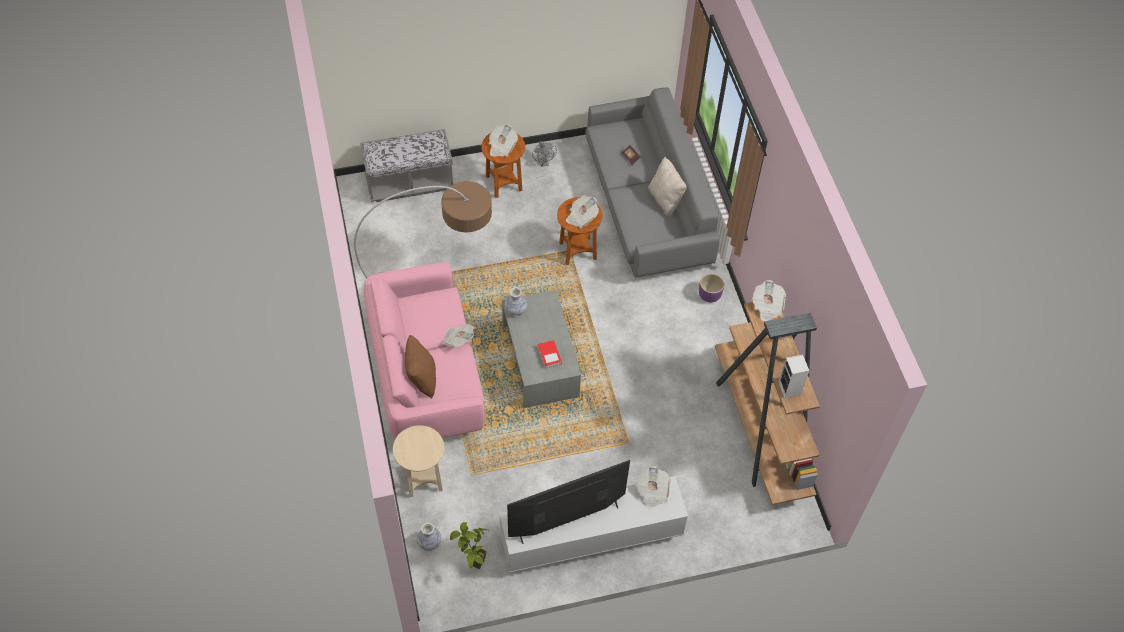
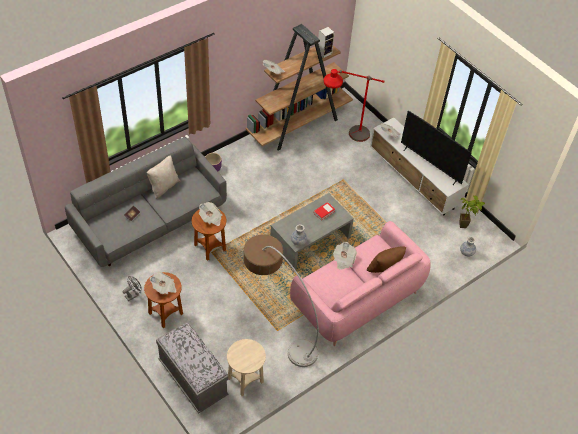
camera: 115 degrees left, 5 degrees down
beige side table [393,425,444,497] -> beige side table moved to [227,339,266,396]
none -> red floor lamp [323,69,385,142]

